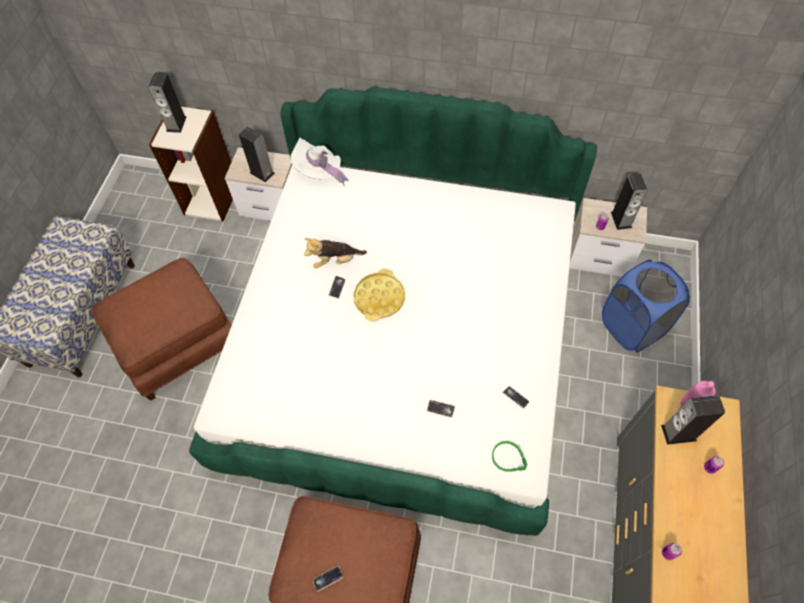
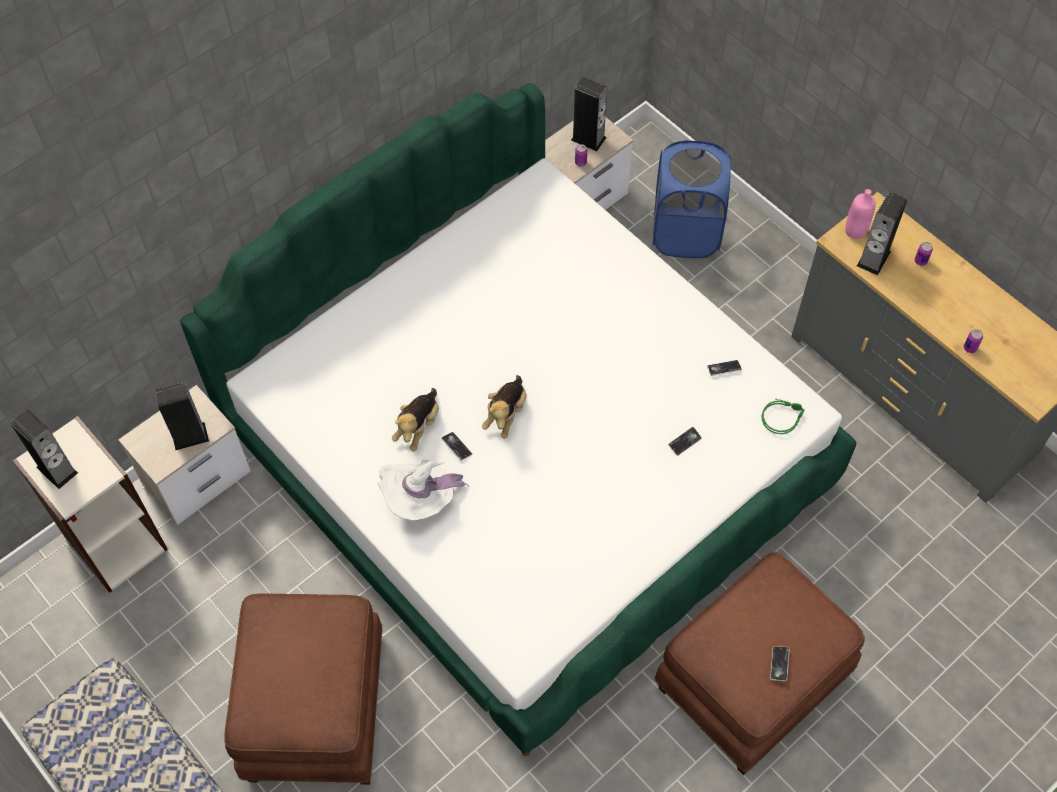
camera: 55 degrees left, 0 degrees up
white hat [290,138,348,185] -> white hat moved to [378,460,469,521]
yellow tray [353,269,405,321] -> plush toy [482,375,527,439]

